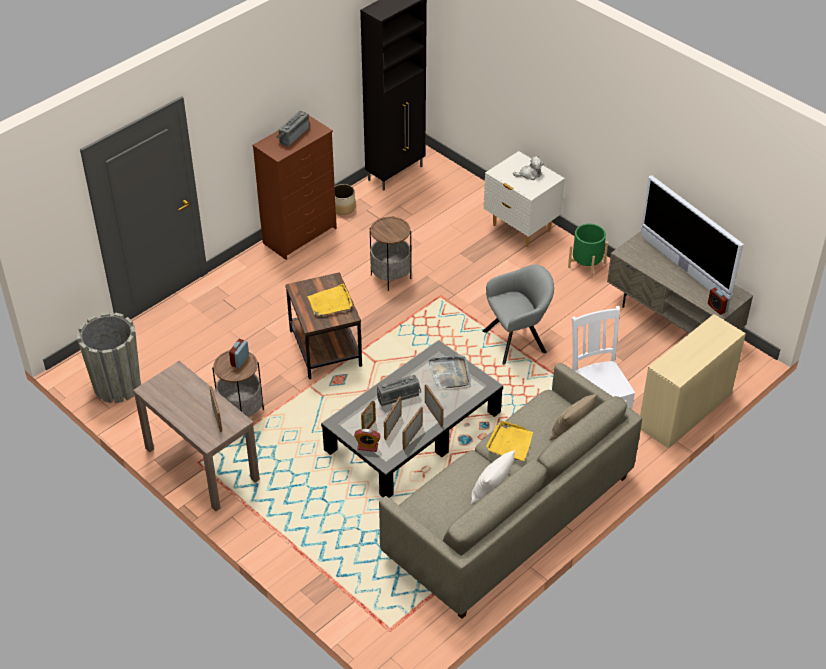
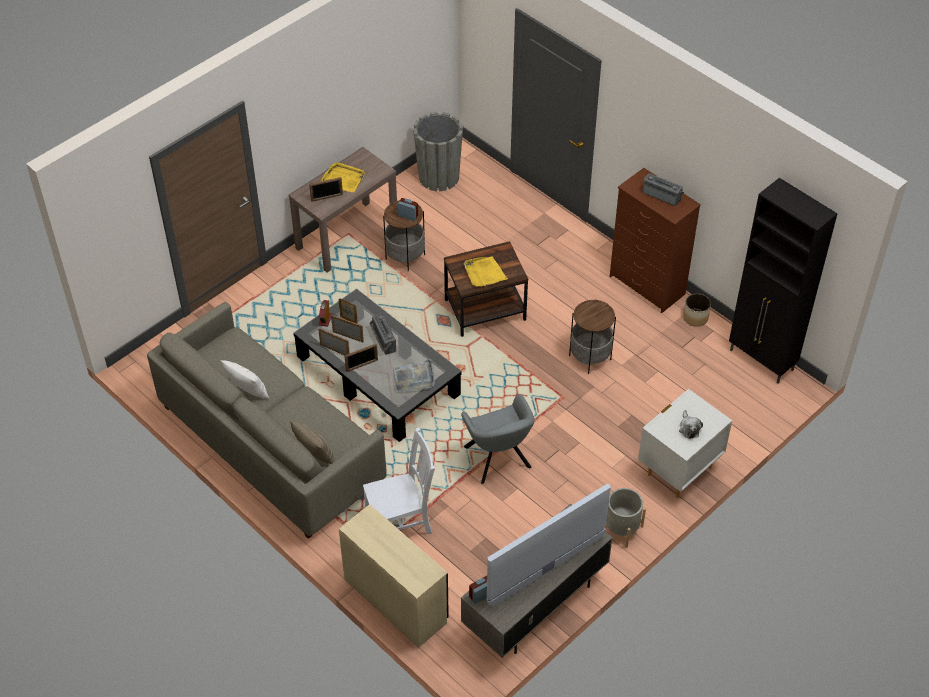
camera: 90 degrees right, 5 degrees up
yellow tray [486,421,533,461] -> yellow tray moved to [320,162,366,192]
green planter [568,224,608,278] -> grey planter [606,488,646,548]

